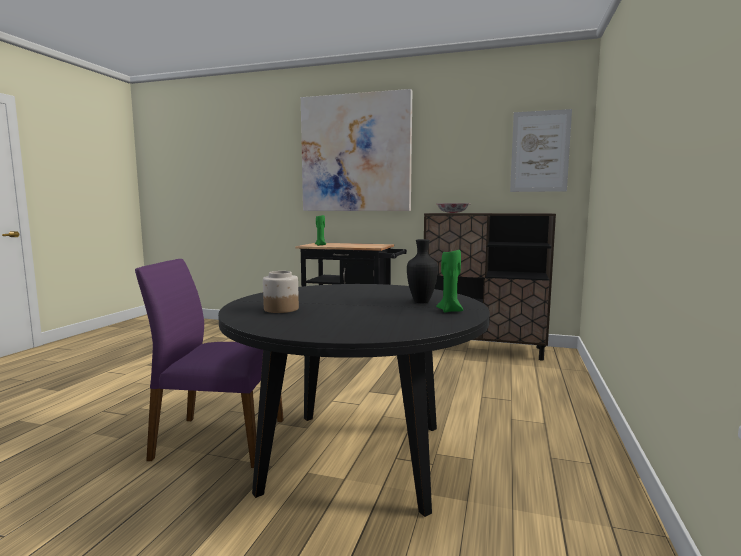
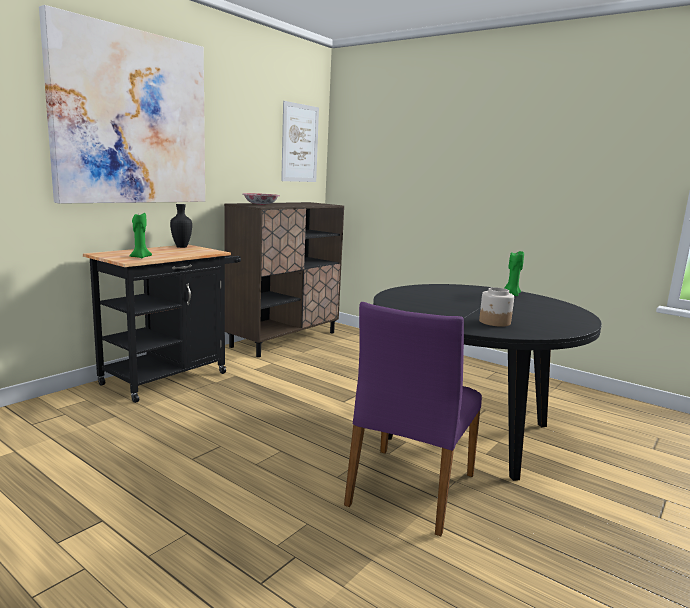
camera: 70 degrees left, 5 degrees up
black vase [407,239,438,303] -> black vase moved to [170,204,192,248]

